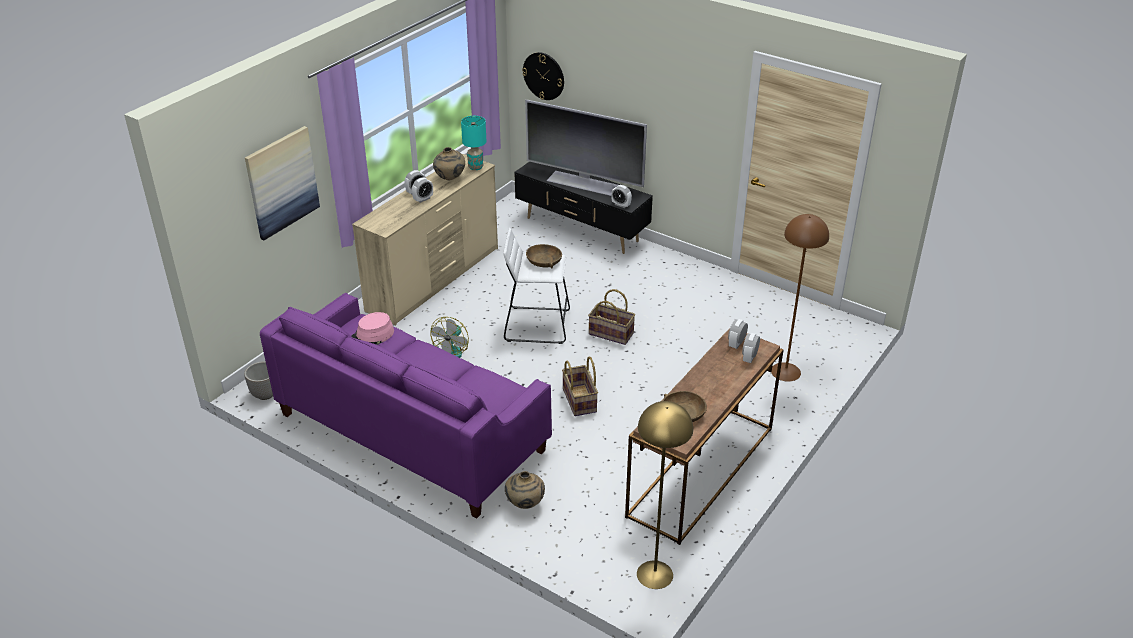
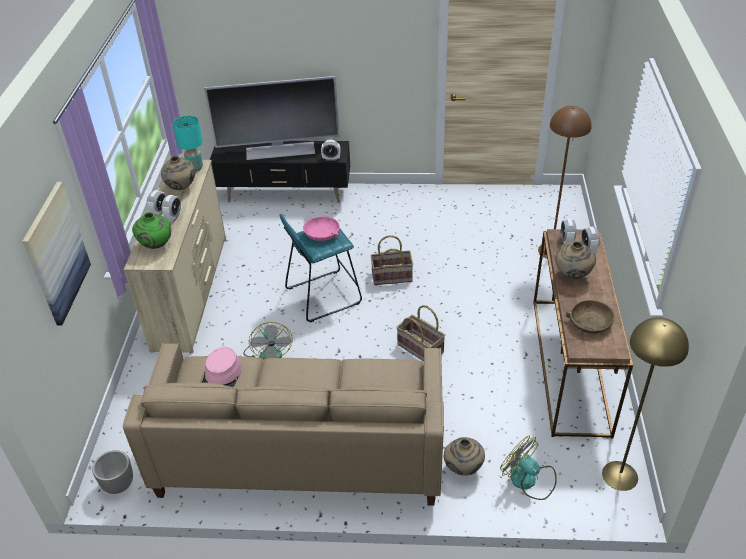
camera: 30 degrees left, 5 degrees up
purple sofa [260,293,552,519] -> beige sofa [123,343,444,506]
white stool [503,228,570,344] -> turquoise stool [280,214,362,322]
wall clock [522,52,564,100] -> none
brown bowl [526,244,562,269] -> pink bowl [303,216,340,241]
none -> green vase [132,212,171,249]
none -> fan [500,436,557,500]
none -> beige vase [555,241,596,279]

